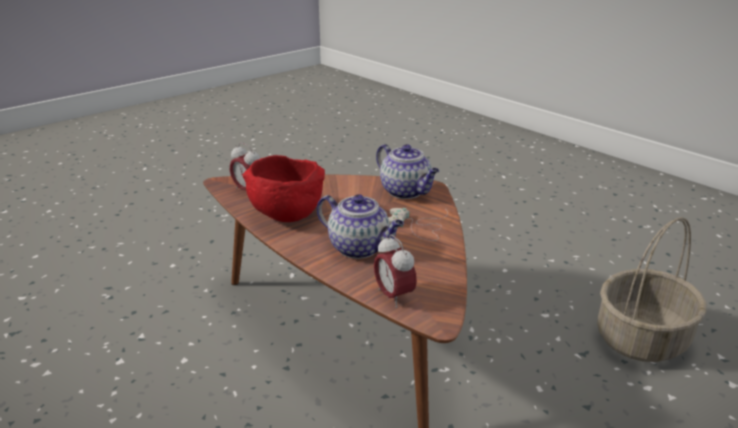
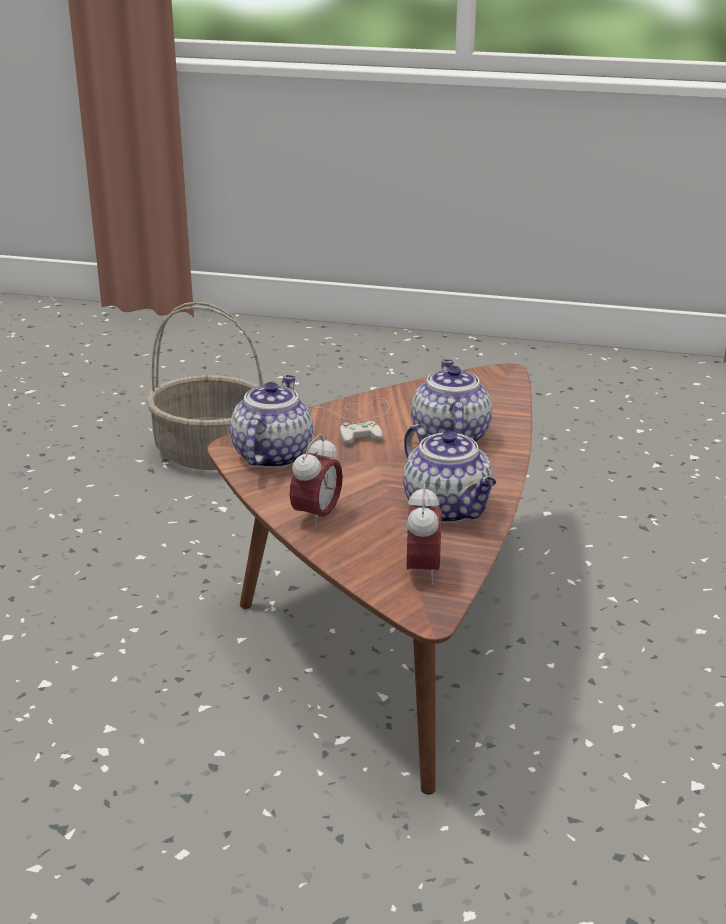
camera: 125 degrees left, 0 degrees up
red bowl [242,155,325,222] -> teapot [403,424,496,523]
alarm clock [374,234,417,308] -> alarm clock moved to [289,434,343,530]

